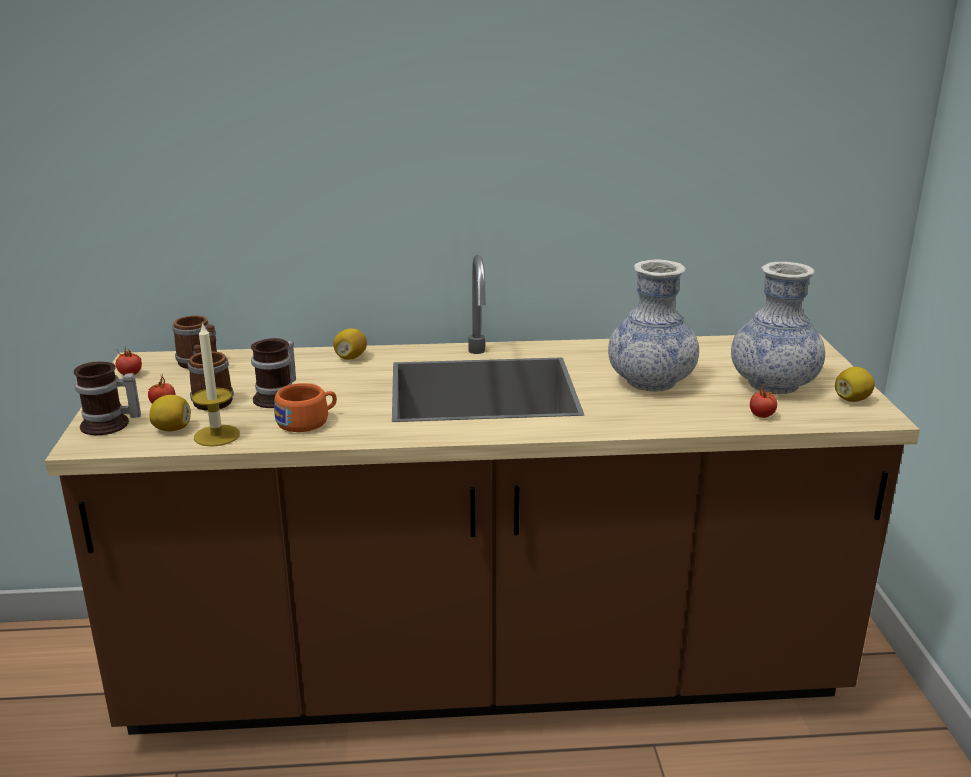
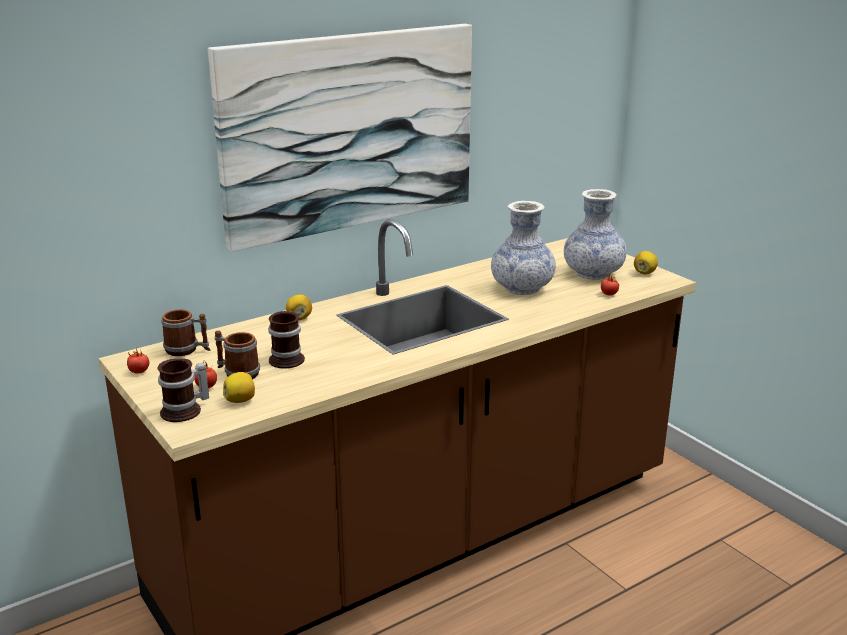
camera: 30 degrees left, 0 degrees up
candle [192,322,240,447] -> none
orange cup [274,383,337,432] -> none
none -> picture [208,24,472,252]

